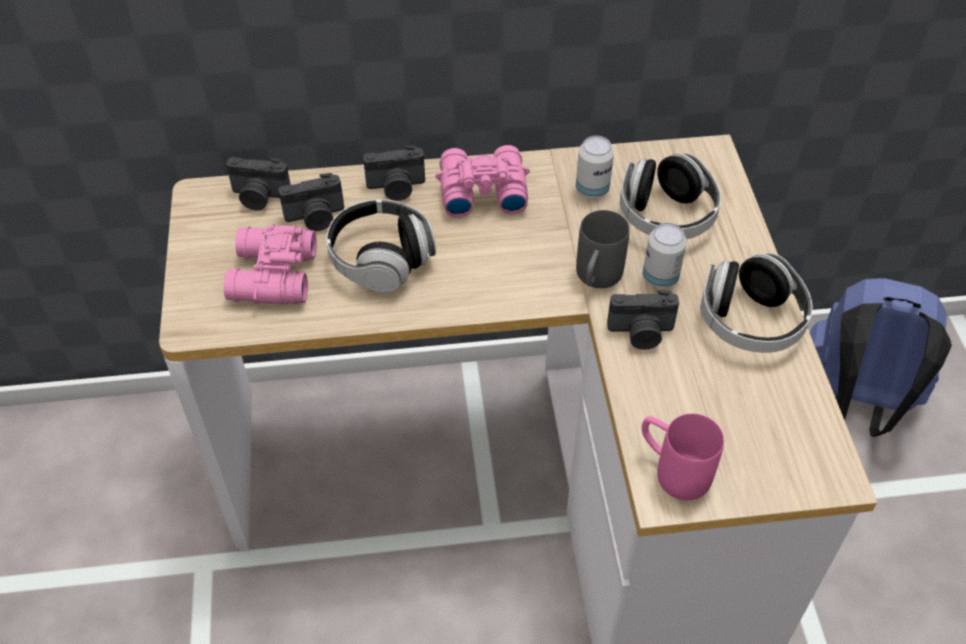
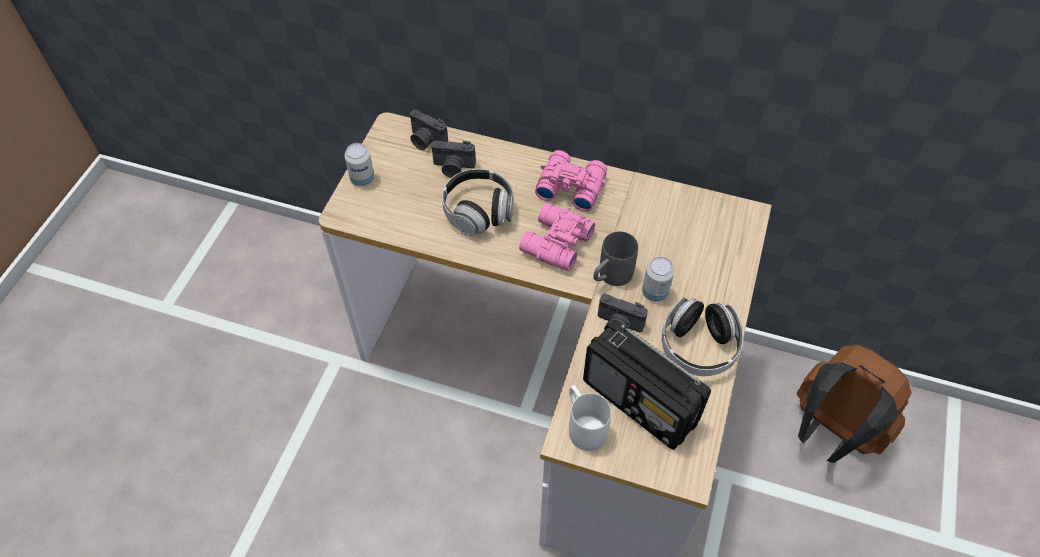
camera: 25 degrees right, 5 degrees up
pink binoculars [224,224,317,304] -> pink binoculars moved to [519,203,595,271]
camera [363,145,425,201] -> none
can [576,136,614,198] -> can moved to [344,143,375,187]
headphones [620,153,721,239] -> none
pink mug [642,413,724,500] -> white mug [569,385,611,451]
blue backpack [810,278,952,437] -> brown backpack [797,345,912,463]
none -> radio [583,320,711,450]

